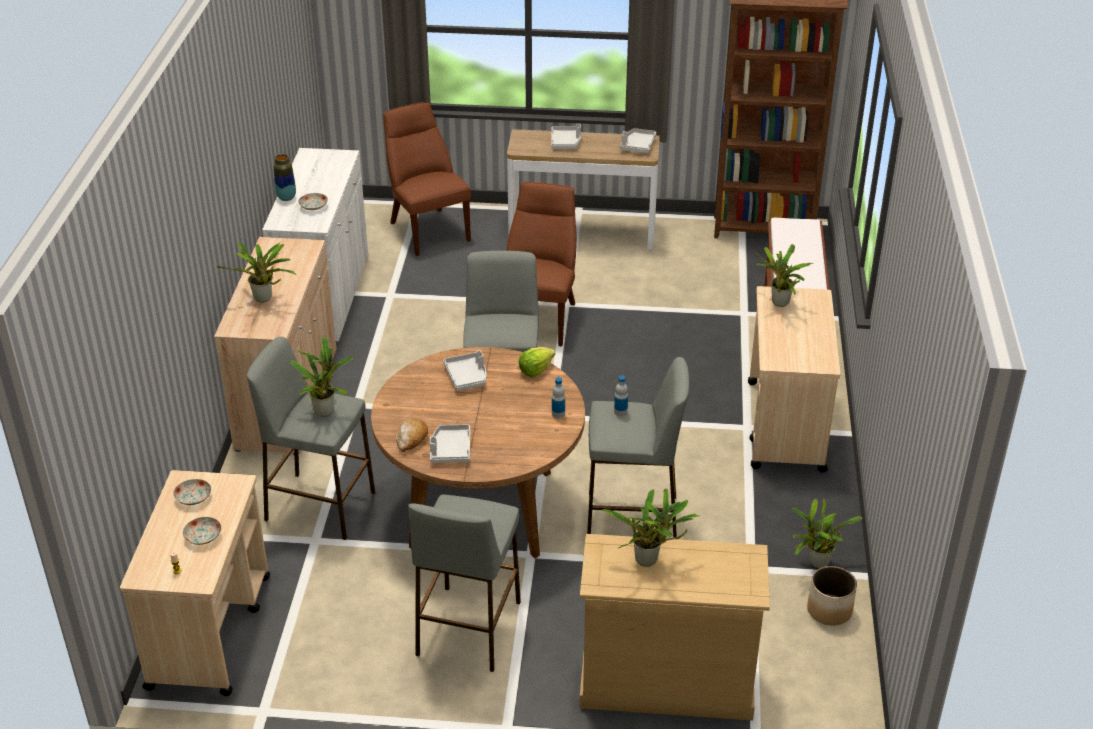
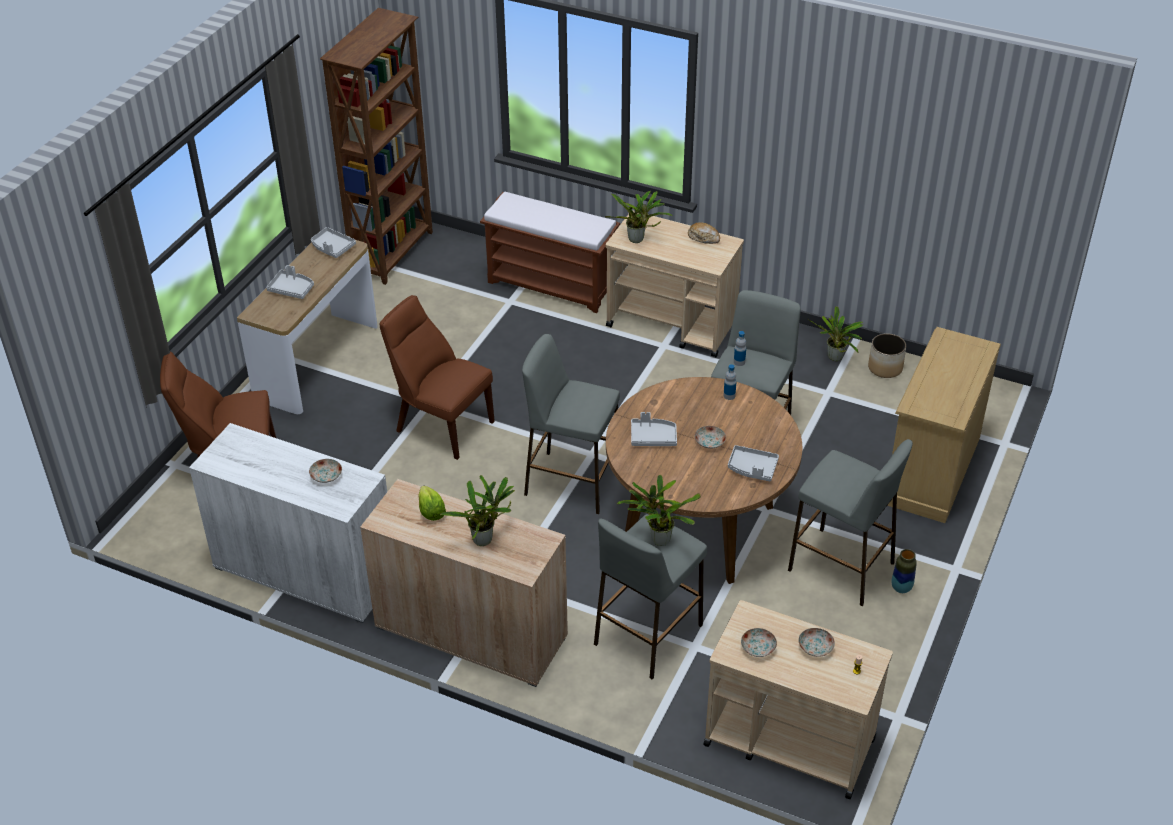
camera: 70 degrees left, 5 degrees up
vase [274,154,296,201] -> vase moved to [892,549,917,593]
bread [396,418,428,452] -> bread moved to [688,222,720,244]
lettuce [519,347,555,377] -> lettuce moved to [418,486,446,521]
potted plant [602,488,699,567] -> none
none -> plate [695,426,726,449]

